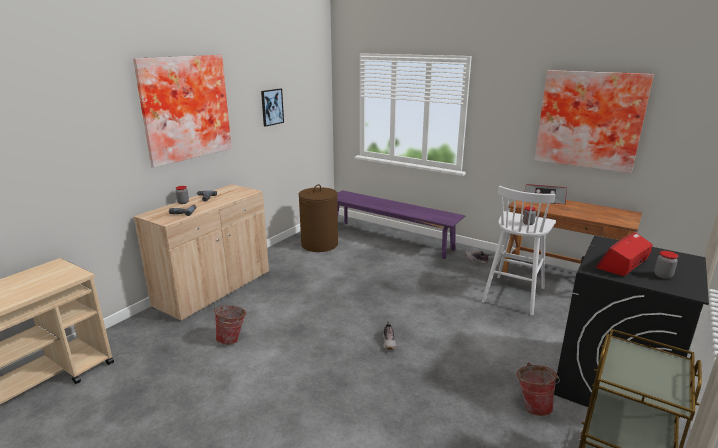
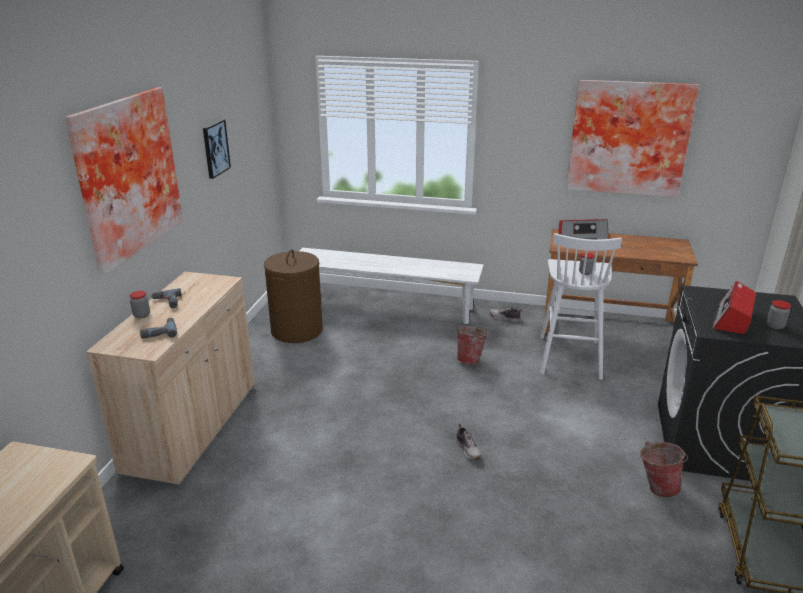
camera: 20 degrees left, 5 degrees up
bucket [213,305,247,345] -> bucket moved to [457,326,490,365]
purple bench [337,190,465,259] -> white bench [300,248,484,324]

